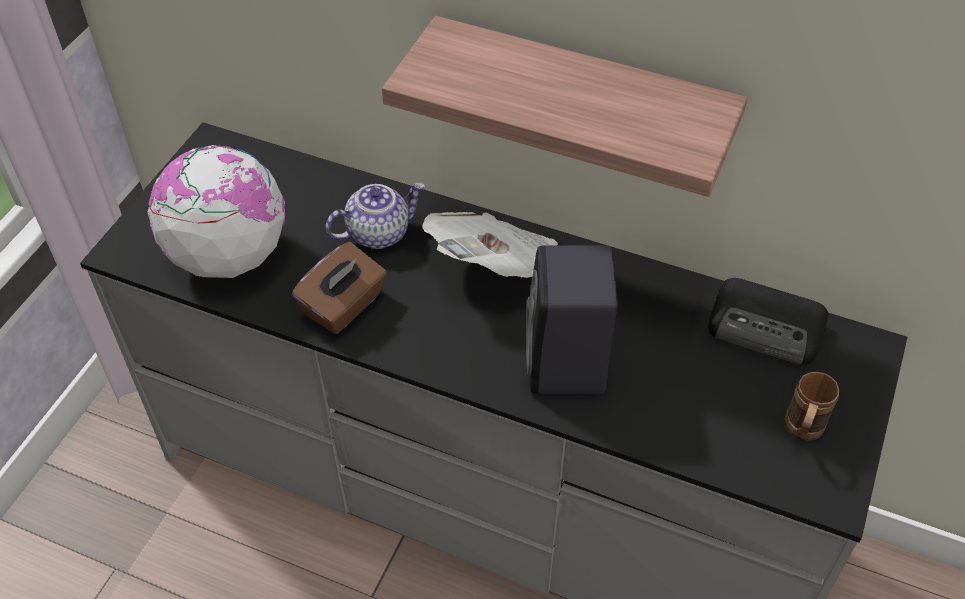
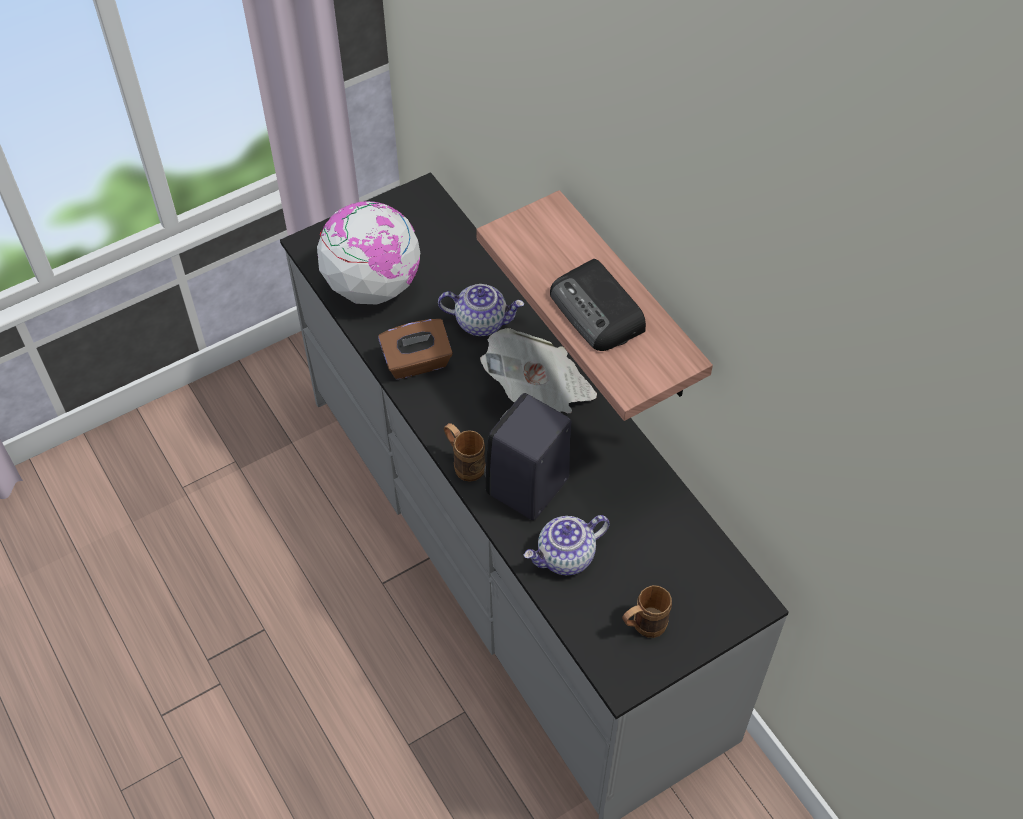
camera: 35 degrees right, 5 degrees up
radio [708,278,829,365] -> radio moved to [550,259,646,351]
none -> brown mug [444,423,485,482]
none -> teapot [524,515,610,575]

